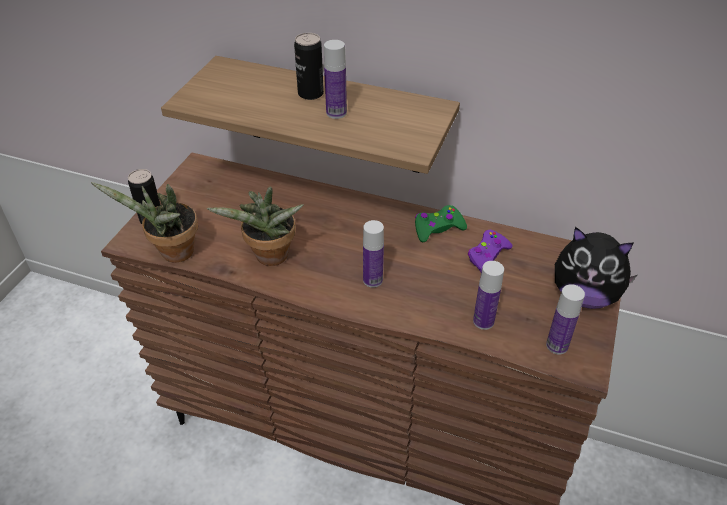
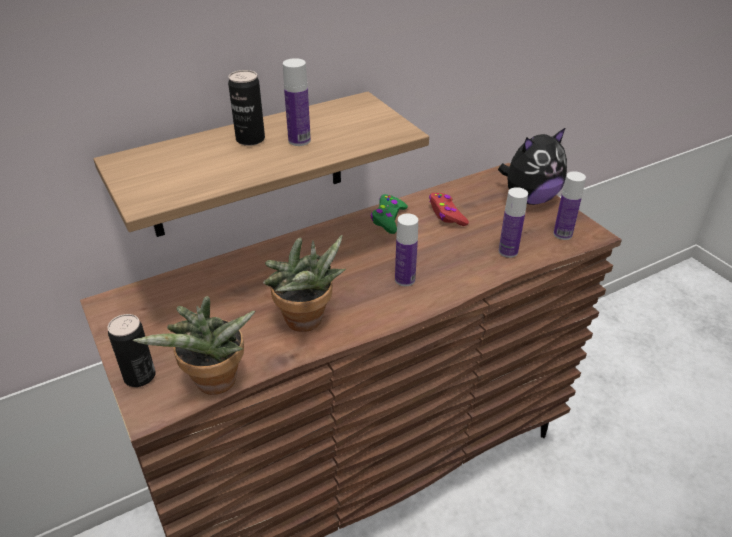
camera: 50 degrees left, 5 degrees down
purple game controller [468,230,513,272] -> red game controller [429,193,469,226]

